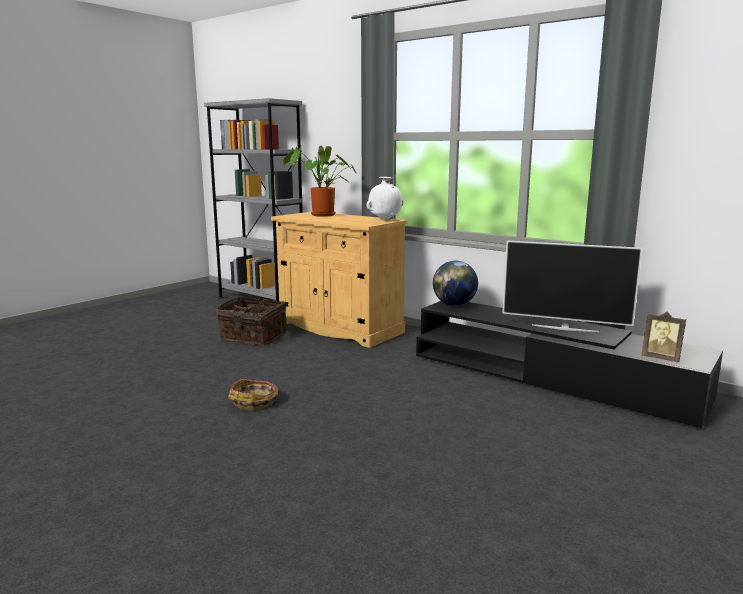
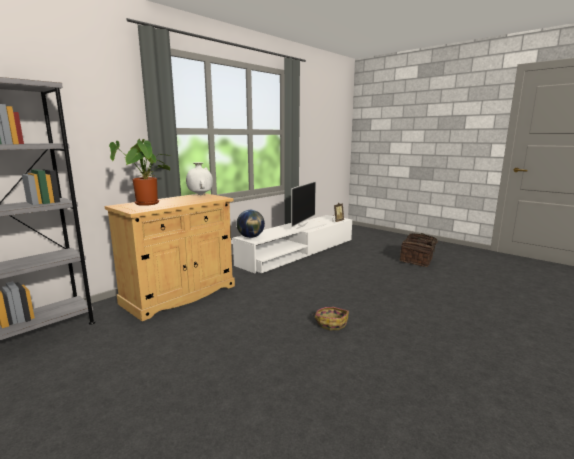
camera: 85 degrees left, 0 degrees up
basket [216,296,288,346] -> basket moved to [399,233,442,267]
black tv stand [416,301,723,428] -> white tv stand [233,215,352,273]

